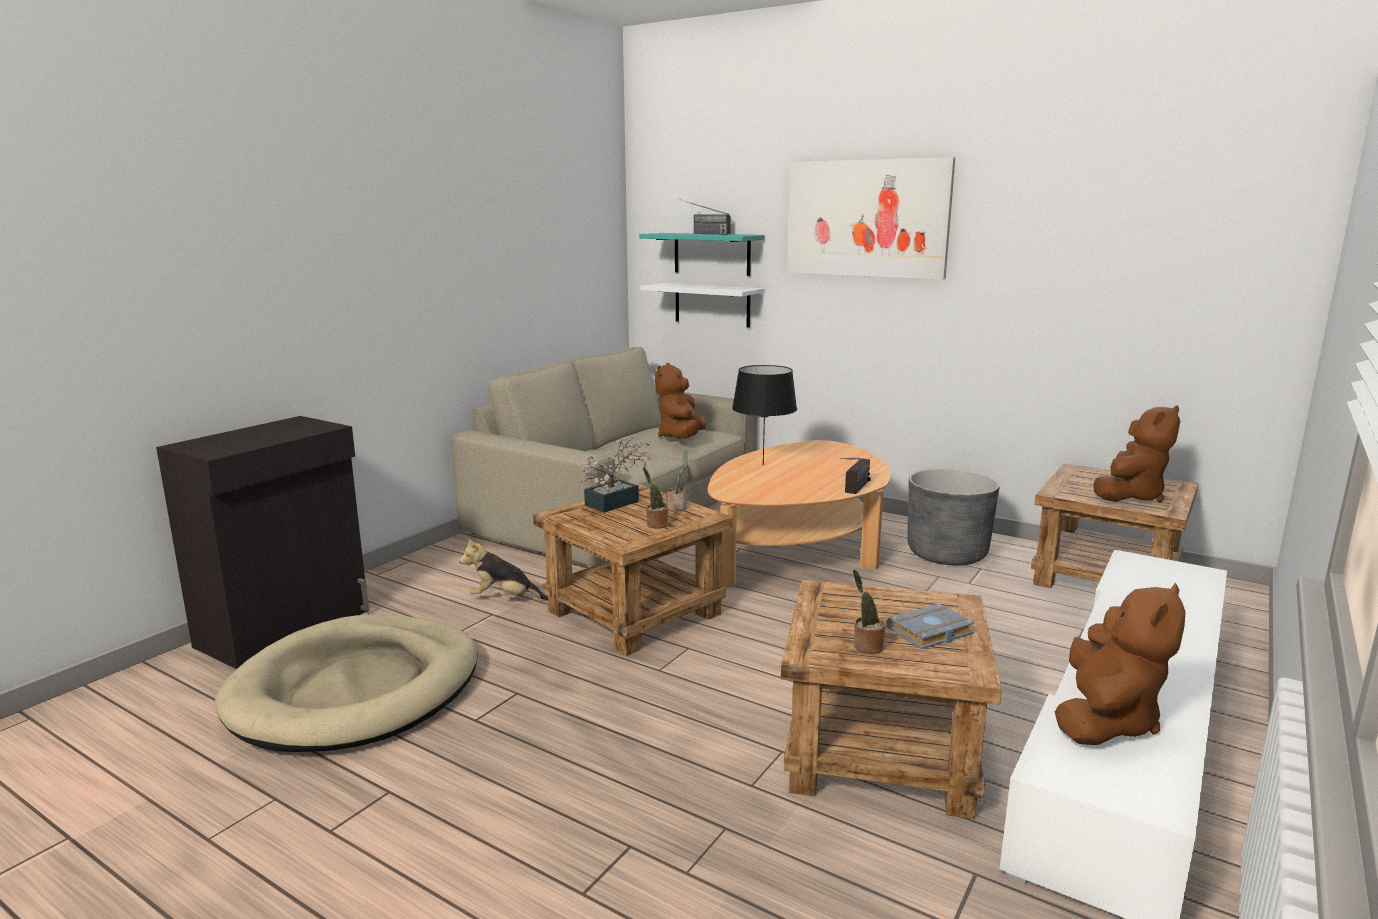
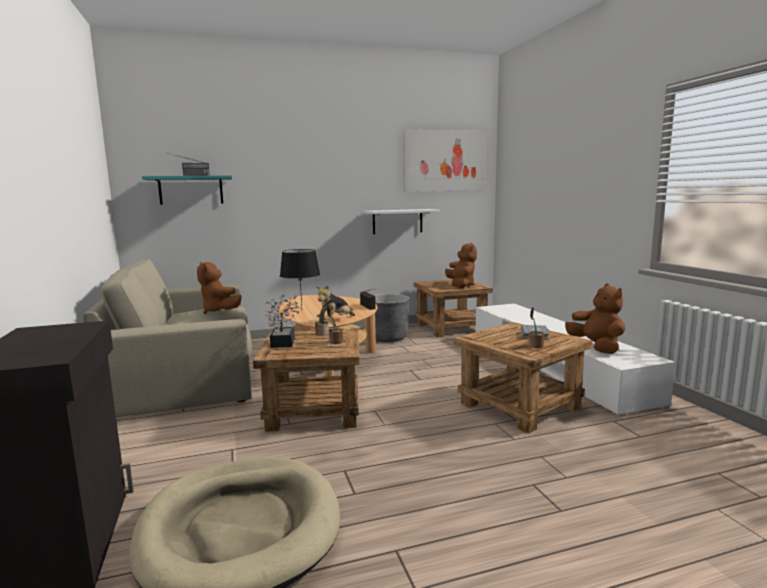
camera: 50 degrees left, 5 degrees down
plush toy [459,538,548,600] -> plush toy moved to [316,285,355,320]
white shelf [641,283,764,328] -> white shelf moved to [364,209,440,234]
picture [787,157,955,280] -> picture moved to [403,129,486,192]

